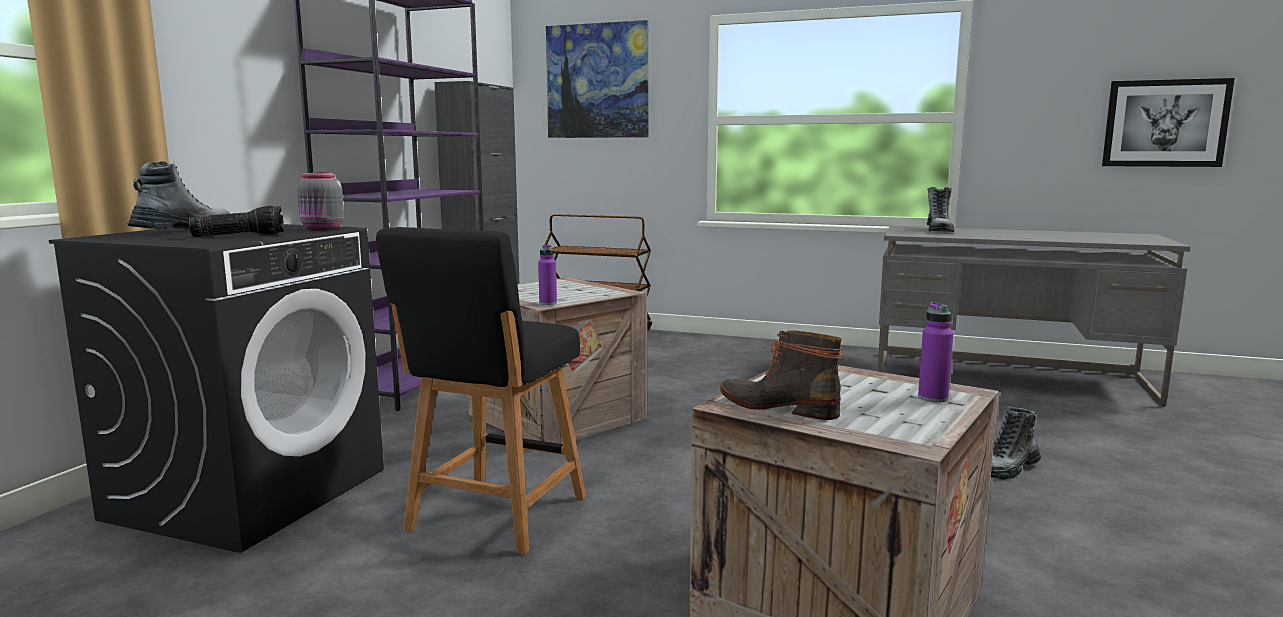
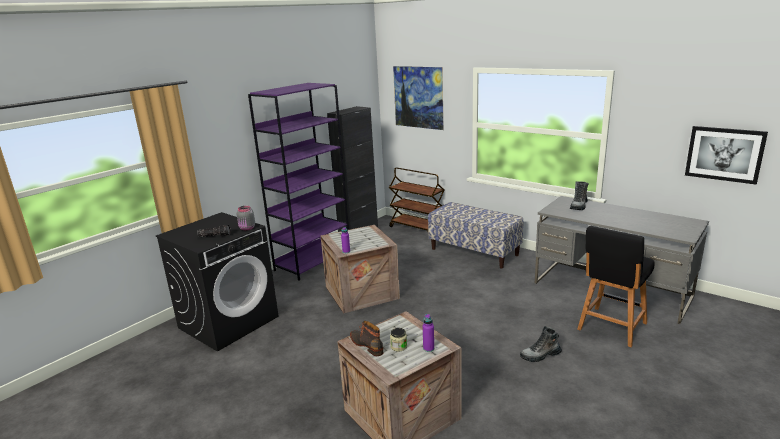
camera: 20 degrees right, 10 degrees up
boot [127,161,230,229] -> none
black stool [376,227,586,555] -> black stool moved to [577,226,655,347]
none -> jar [390,328,407,352]
none -> bench [428,202,523,269]

